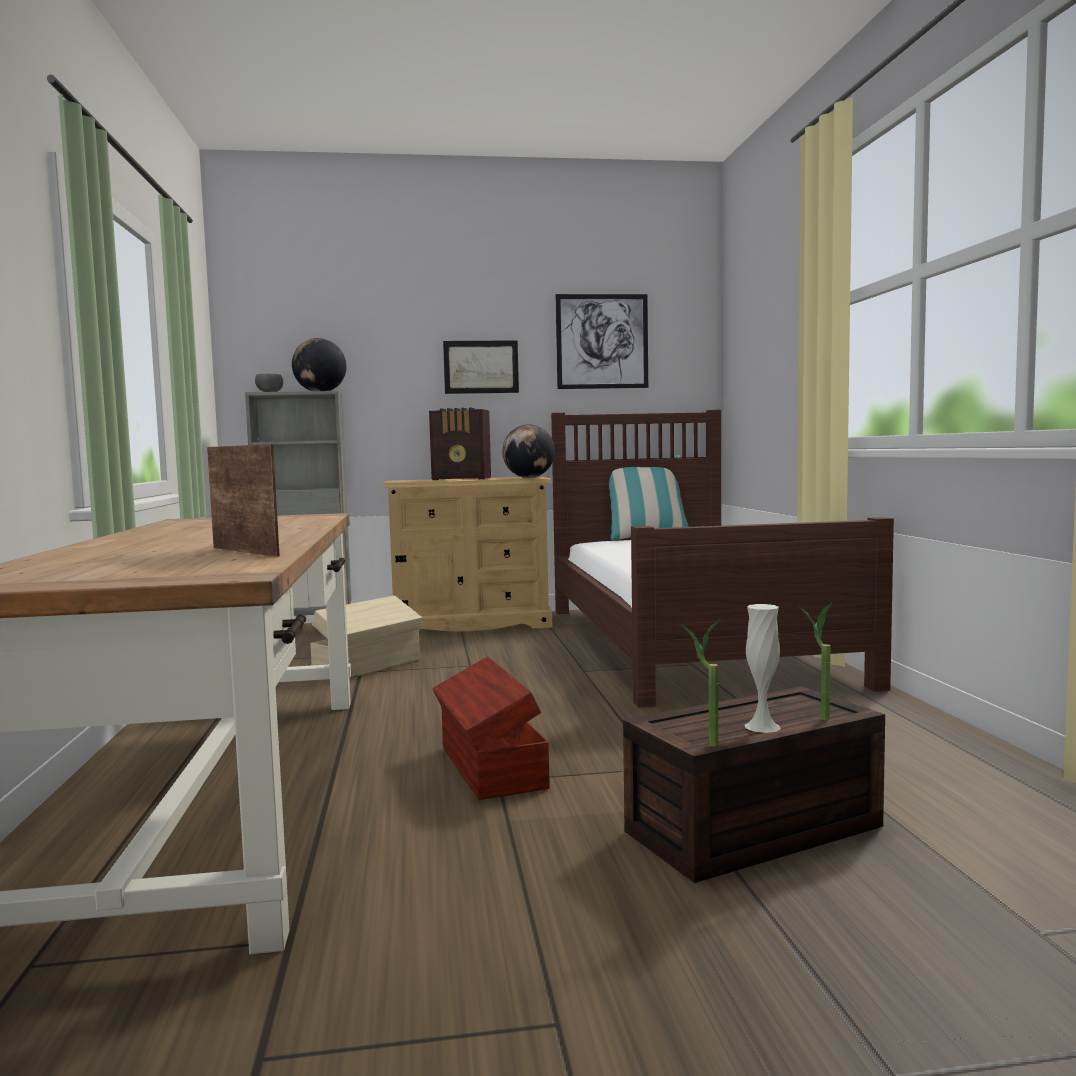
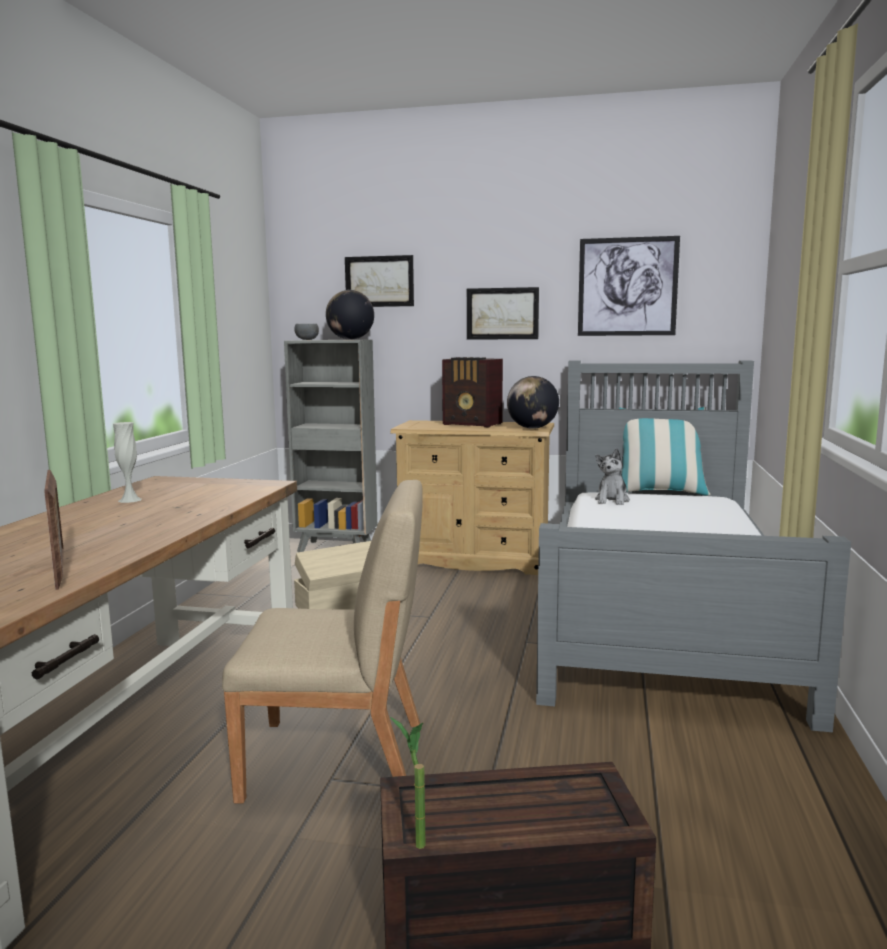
camera: 20 degrees right, 5 degrees up
brown storage box [432,657,549,800] -> beige chair [222,480,423,804]
brown bed [551,410,894,708] -> grey bed [536,361,851,732]
white vase [745,604,781,733] -> white vase moved to [113,422,142,503]
potted plant [799,603,832,720] -> none
none -> picture [345,255,414,307]
none -> plush toy [595,448,630,505]

